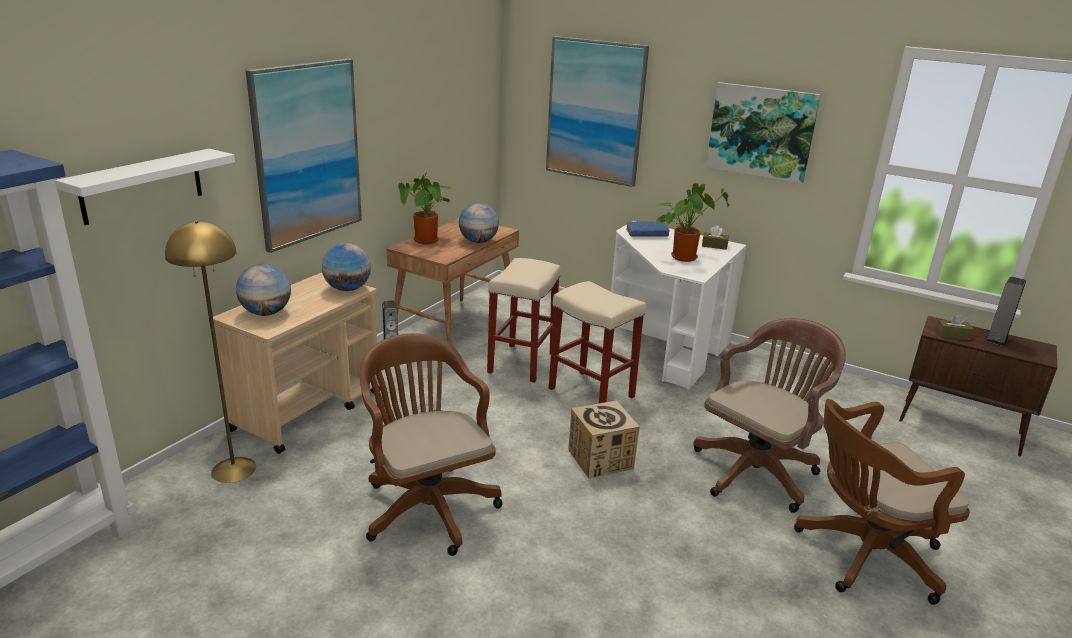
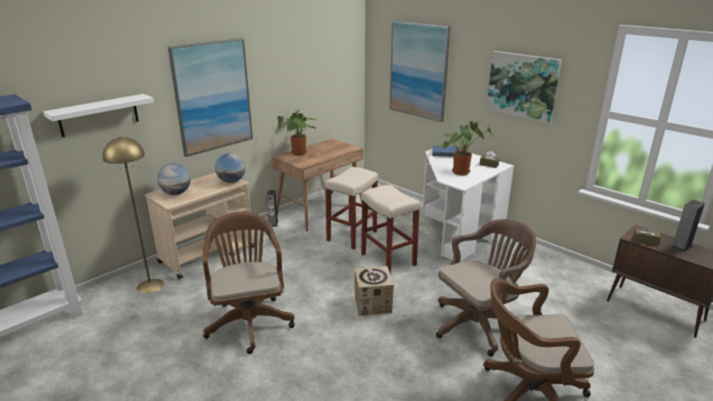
camera: 15 degrees right, 0 degrees up
globe [459,202,499,243] -> none

